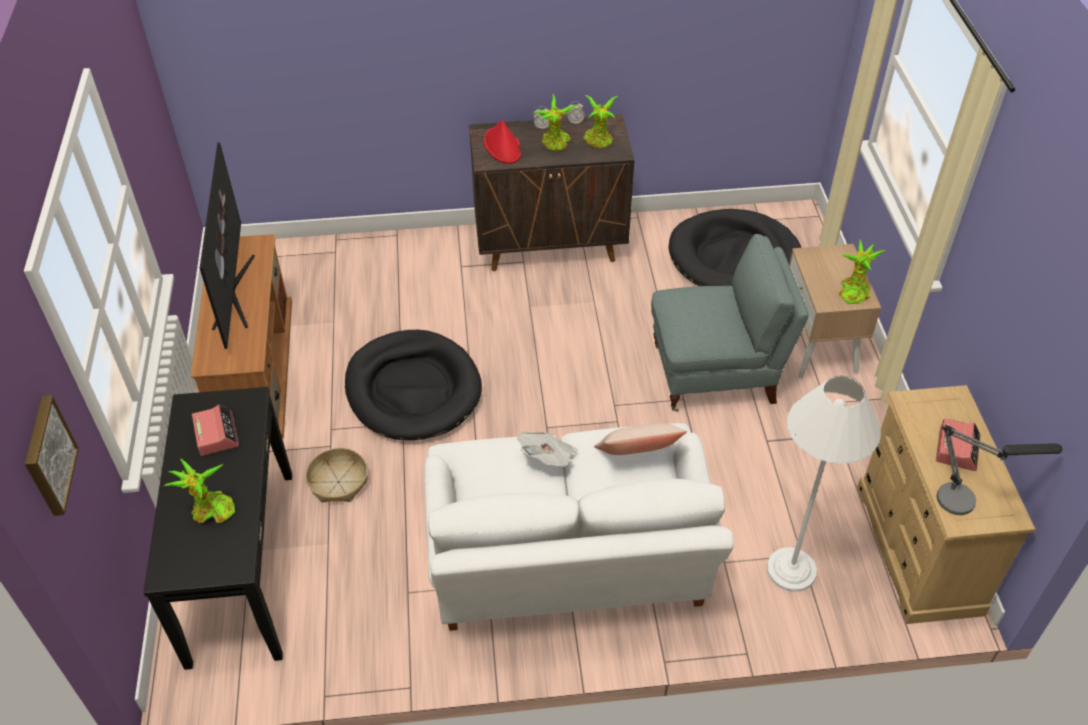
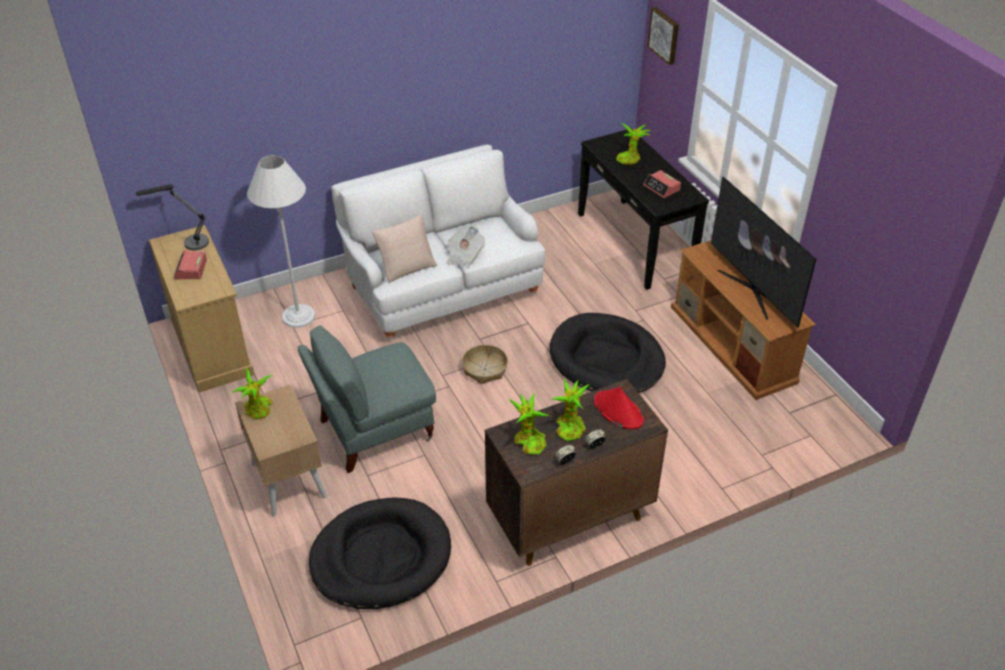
camera: 160 degrees right, 5 degrees down
basket [305,448,367,502] -> basket moved to [462,345,508,384]

